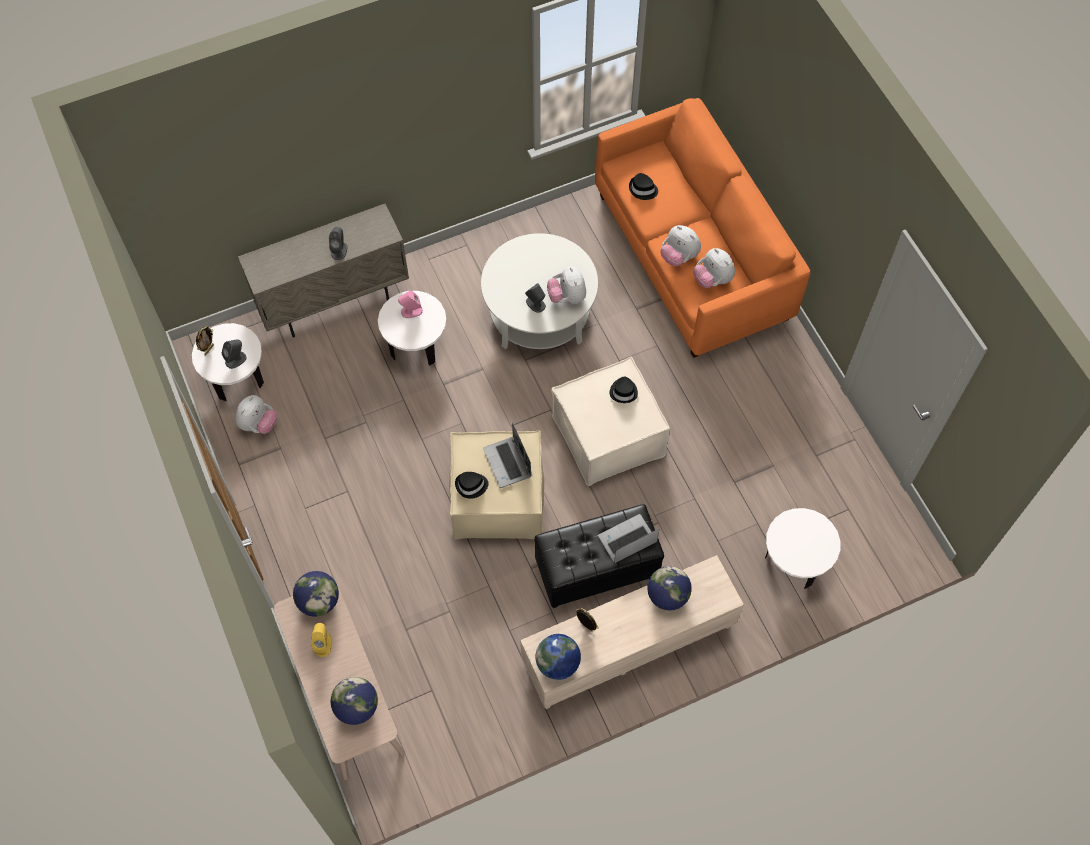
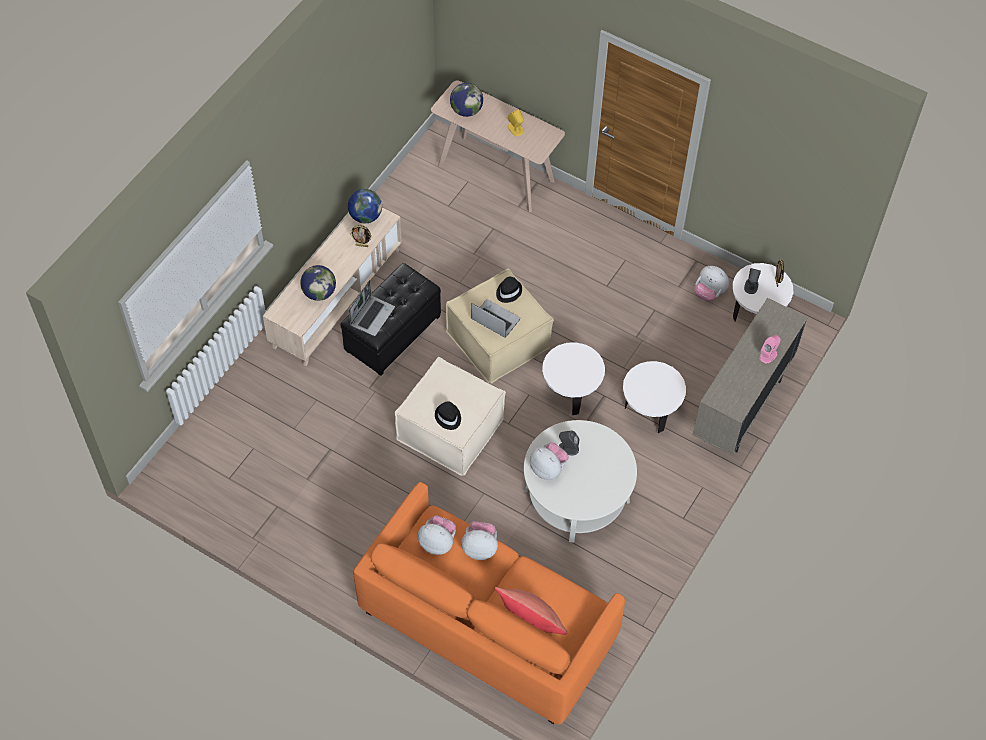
camera: 145 degrees right, 5 degrees down
plush toy [235,395,277,434] -> plush toy turned 45 degrees counterclockwise [695,266,729,301]
globe [293,571,339,617] -> none
grey speaker [329,227,347,260] -> none
pink speaker [398,291,423,318] -> pink speaker moved to [759,335,781,363]
black hat [629,173,658,200] -> none
white side table [765,508,840,589] -> white side table moved to [542,342,605,415]
none -> red pillow [495,587,567,635]

